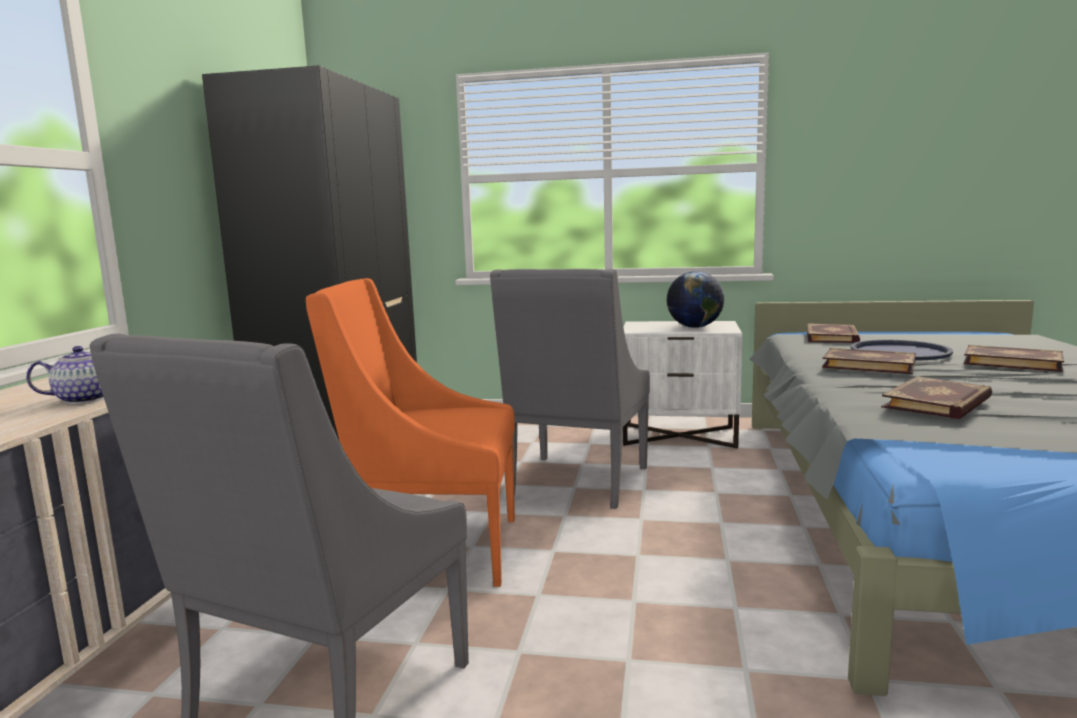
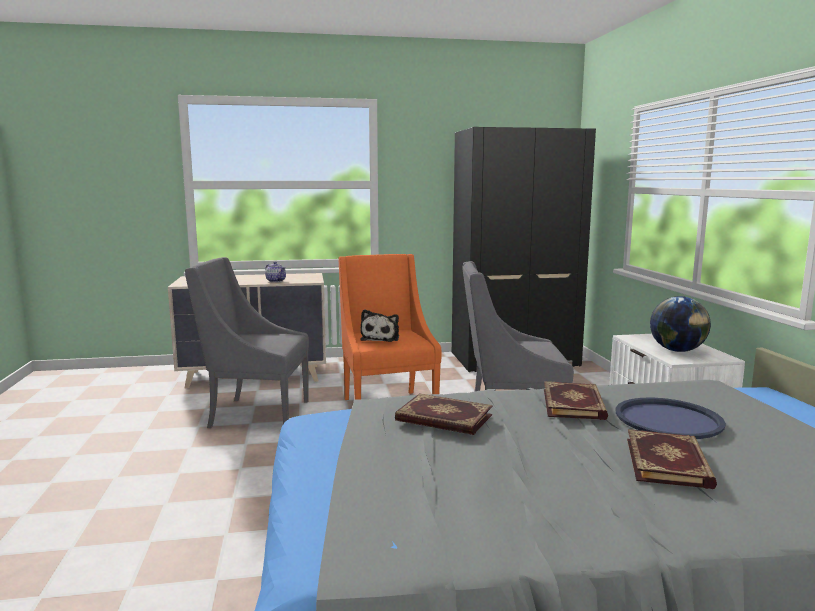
camera: 70 degrees right, 0 degrees up
book [807,323,860,343] -> none
none -> plush toy [360,309,399,342]

